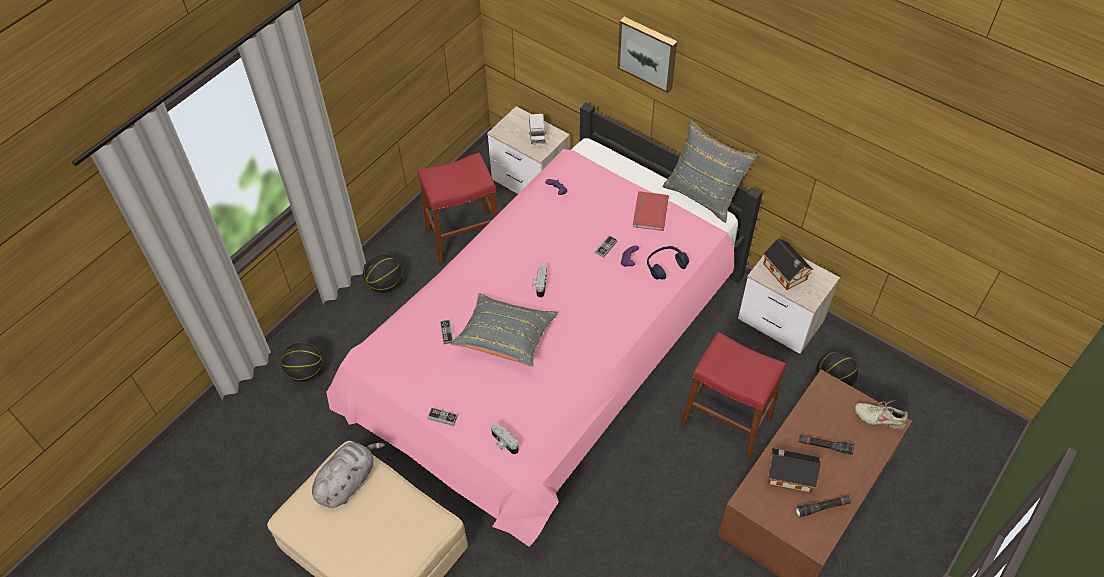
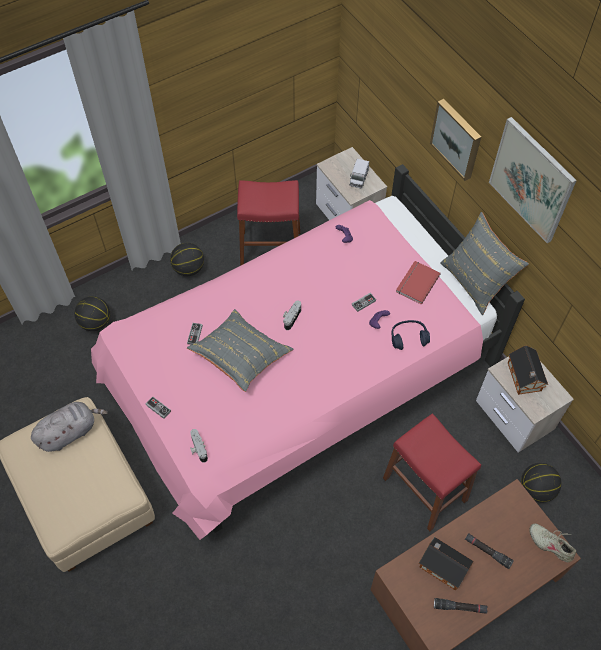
camera: 20 degrees right, 5 degrees up
none -> picture [489,117,577,243]

